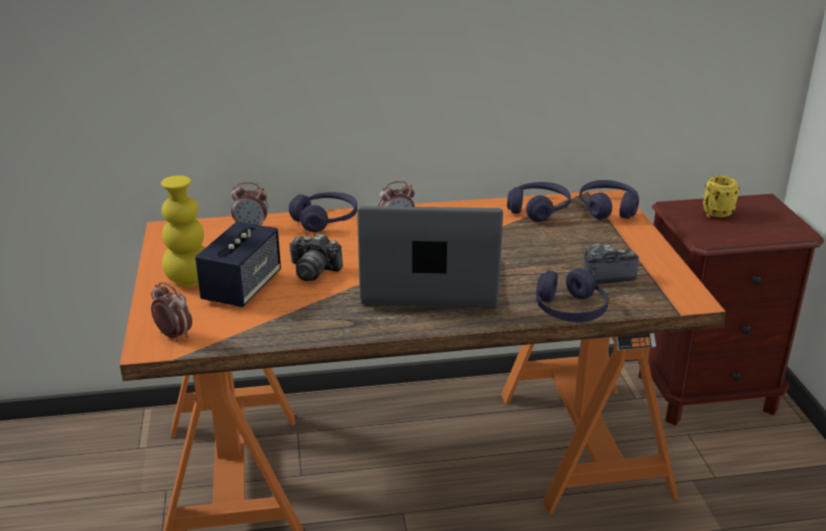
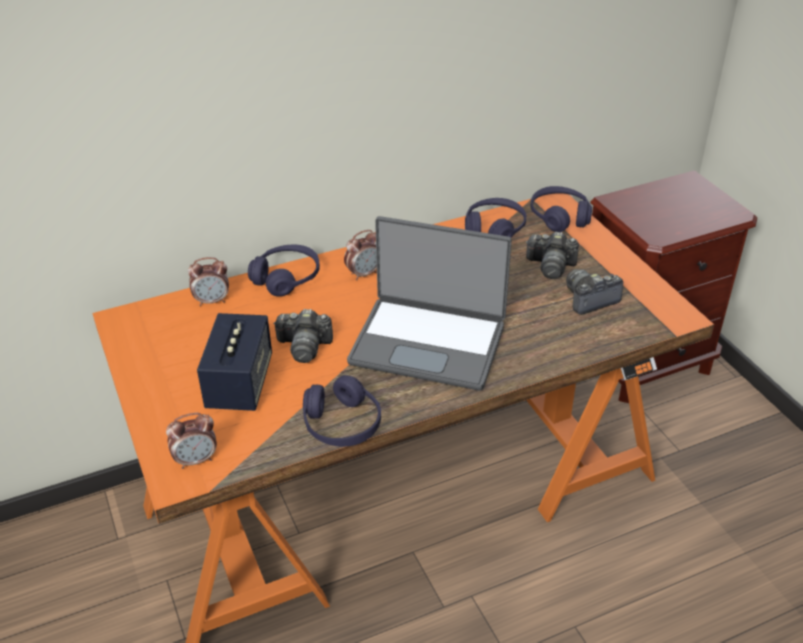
camera: 15 degrees left, 10 degrees up
alarm clock [151,282,192,342] -> alarm clock turned 135 degrees clockwise [166,413,217,469]
yellow vase [161,175,205,287] -> none
laptop [357,206,503,307] -> laptop turned 150 degrees counterclockwise [347,216,512,391]
purple headphones [536,268,609,322] -> purple headphones moved to [303,375,381,447]
yellow mug [703,176,740,218] -> none
none -> camera [526,231,579,279]

